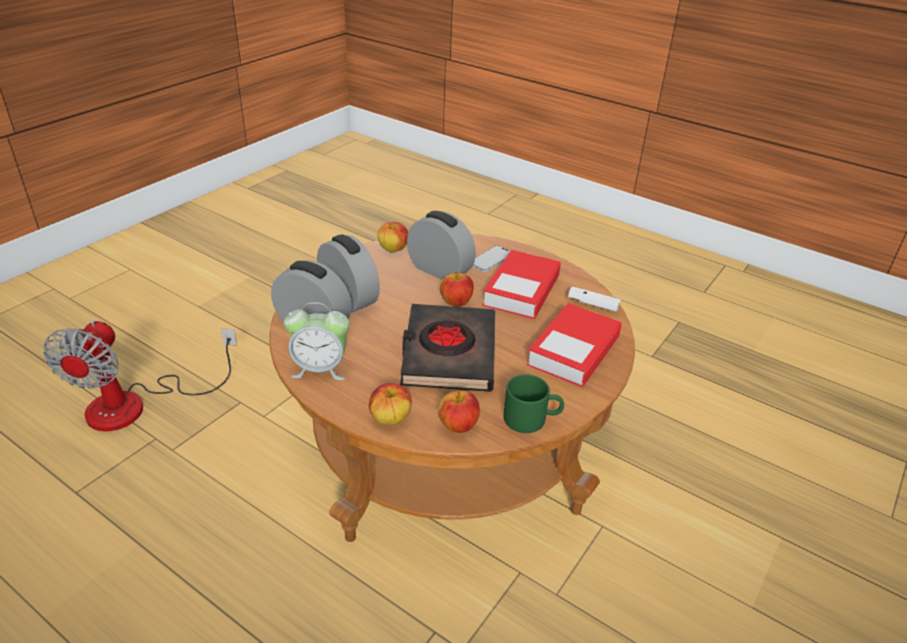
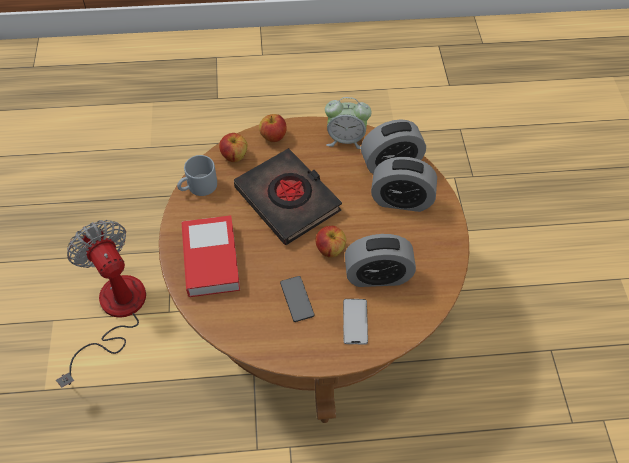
camera: 140 degrees right, 20 degrees up
fan [43,320,237,431] -> fan moved to [56,220,146,388]
alarm clock [283,302,349,380] -> alarm clock turned 135 degrees counterclockwise [325,97,372,149]
apple [377,222,408,252] -> none
book [483,250,561,319] -> phone [280,276,315,322]
green mug [503,374,564,433] -> grey mug [177,155,217,196]
white game controller [568,286,621,312] -> none

